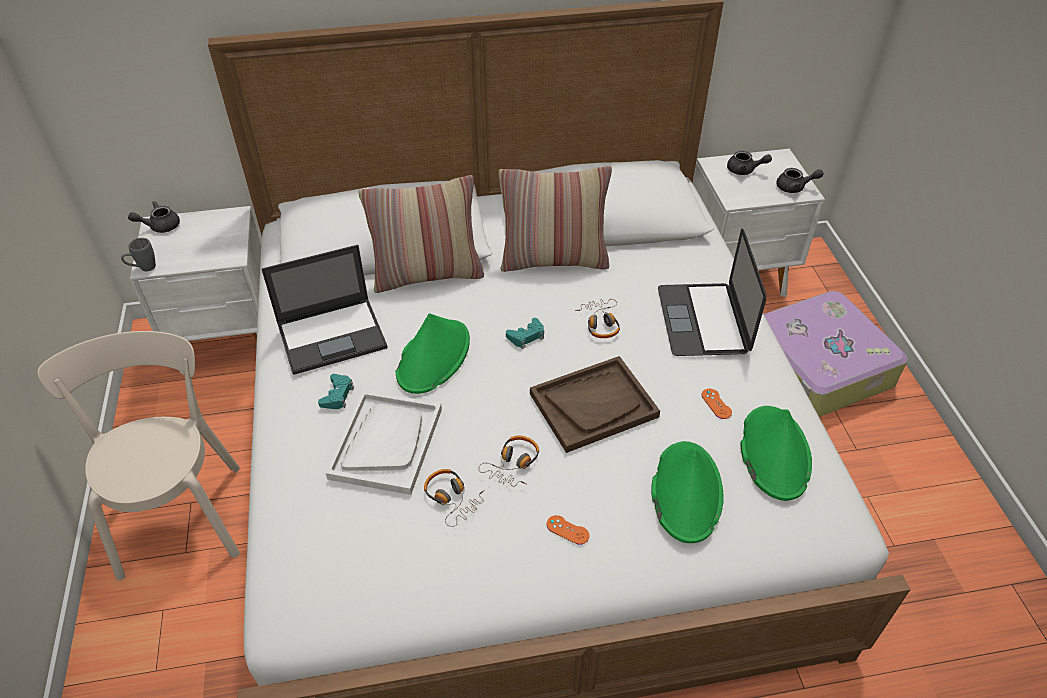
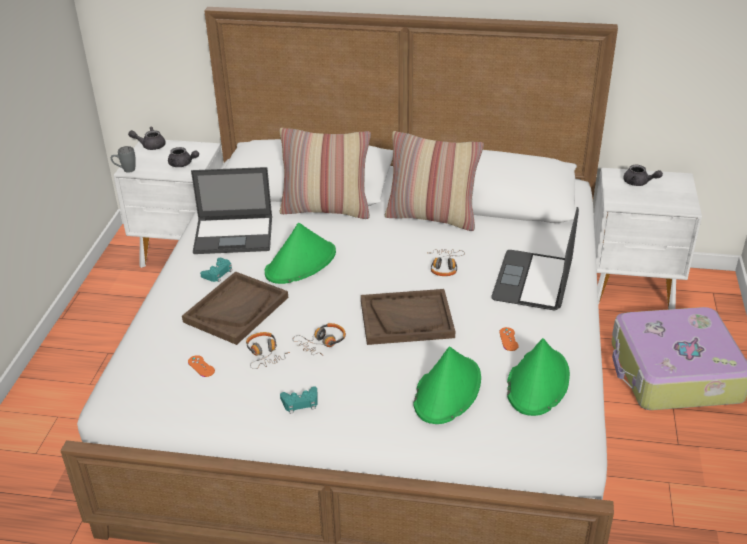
camera: 20 degrees right, 10 degrees down
beige chair [37,331,240,581] -> none
white tray [326,390,442,495] -> brown tray [182,271,288,345]
turquoise game controller [506,318,544,349] -> turquoise game controller moved to [280,387,318,414]
orange game controller [547,515,590,545] -> orange game controller moved to [188,355,215,377]
grey teapot [776,168,824,193] -> grey teapot moved to [168,147,199,167]

